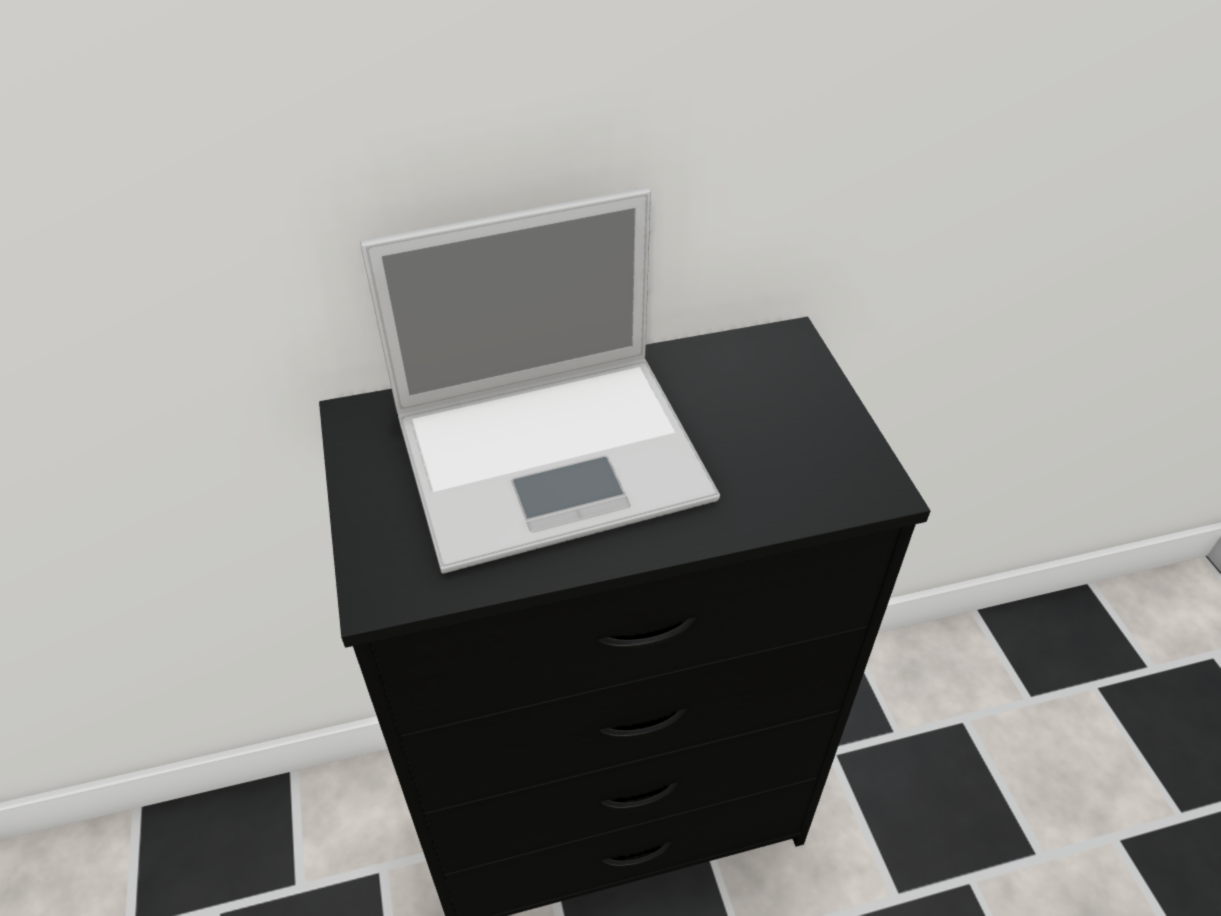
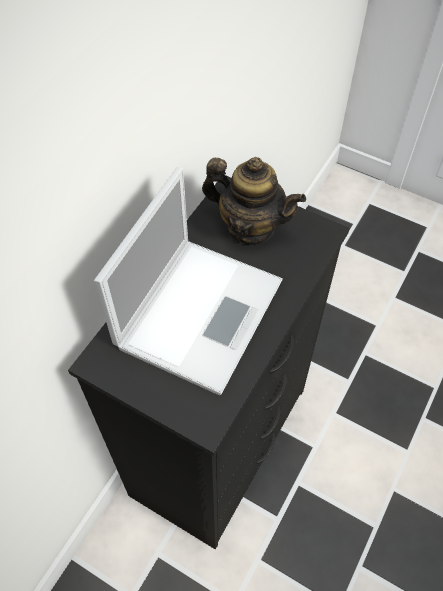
camera: 45 degrees left, 10 degrees up
none -> teapot [202,157,306,245]

